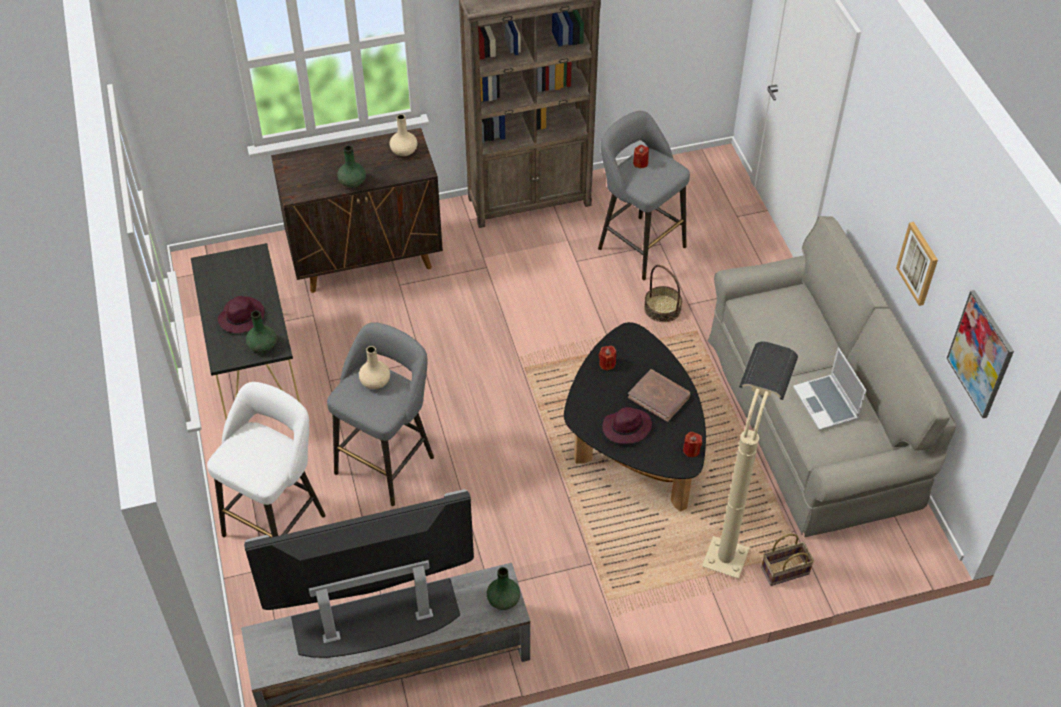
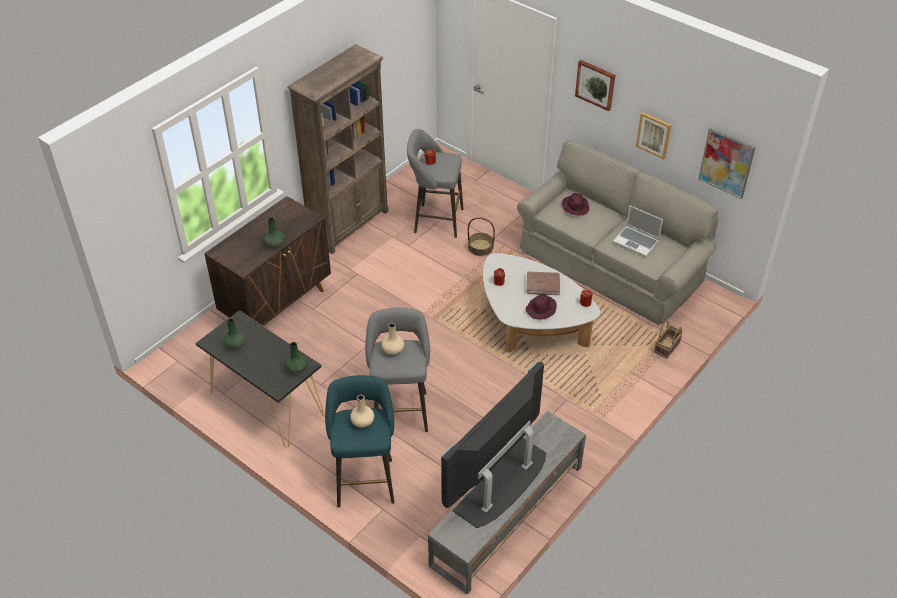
camera: 35 degrees left, 5 degrees down
white stool [207,382,326,538] -> turquoise stool [325,375,395,507]
purple hat [217,296,265,333] -> purple hat moved to [562,193,589,216]
beige vase [390,114,417,156] -> beige vase moved to [350,395,374,427]
green vase [487,567,520,610] -> green vase moved to [223,318,246,350]
black coffee table [564,322,706,512] -> white coffee table [483,253,600,353]
beige floor lamp [702,341,798,579] -> none
none -> picture [575,60,615,111]

